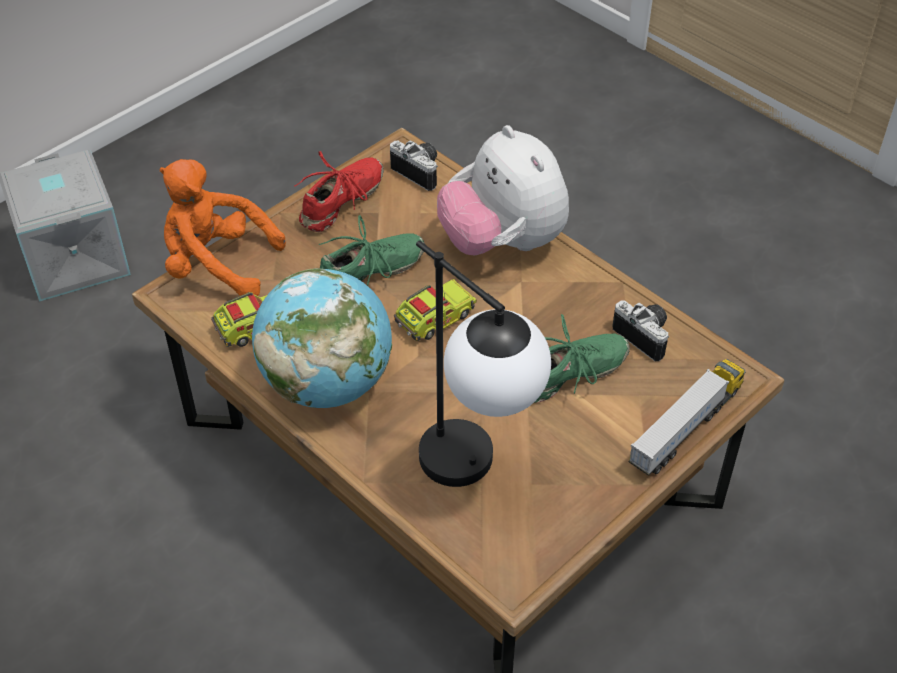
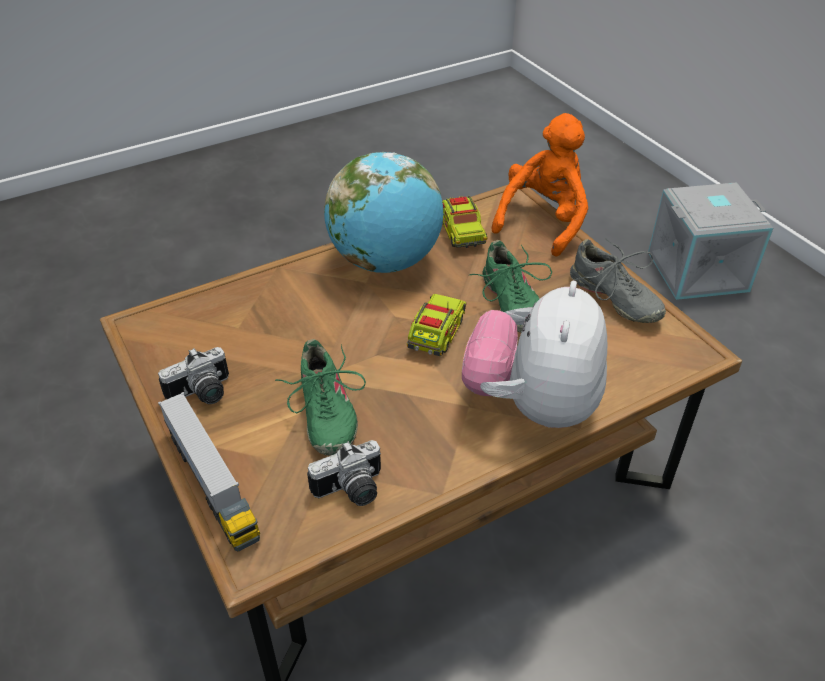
camera: 105 degrees right, 5 degrees down
red shoe [294,151,384,232] -> grey shoe [570,238,666,323]
camera [390,141,438,191] -> camera moved to [158,347,229,404]
toy truck [394,279,477,341] -> toy truck turned 135 degrees counterclockwise [407,294,466,356]
table lamp [416,240,551,487] -> none
plush toy [437,125,569,255] -> plush toy turned 60 degrees counterclockwise [462,281,607,428]

